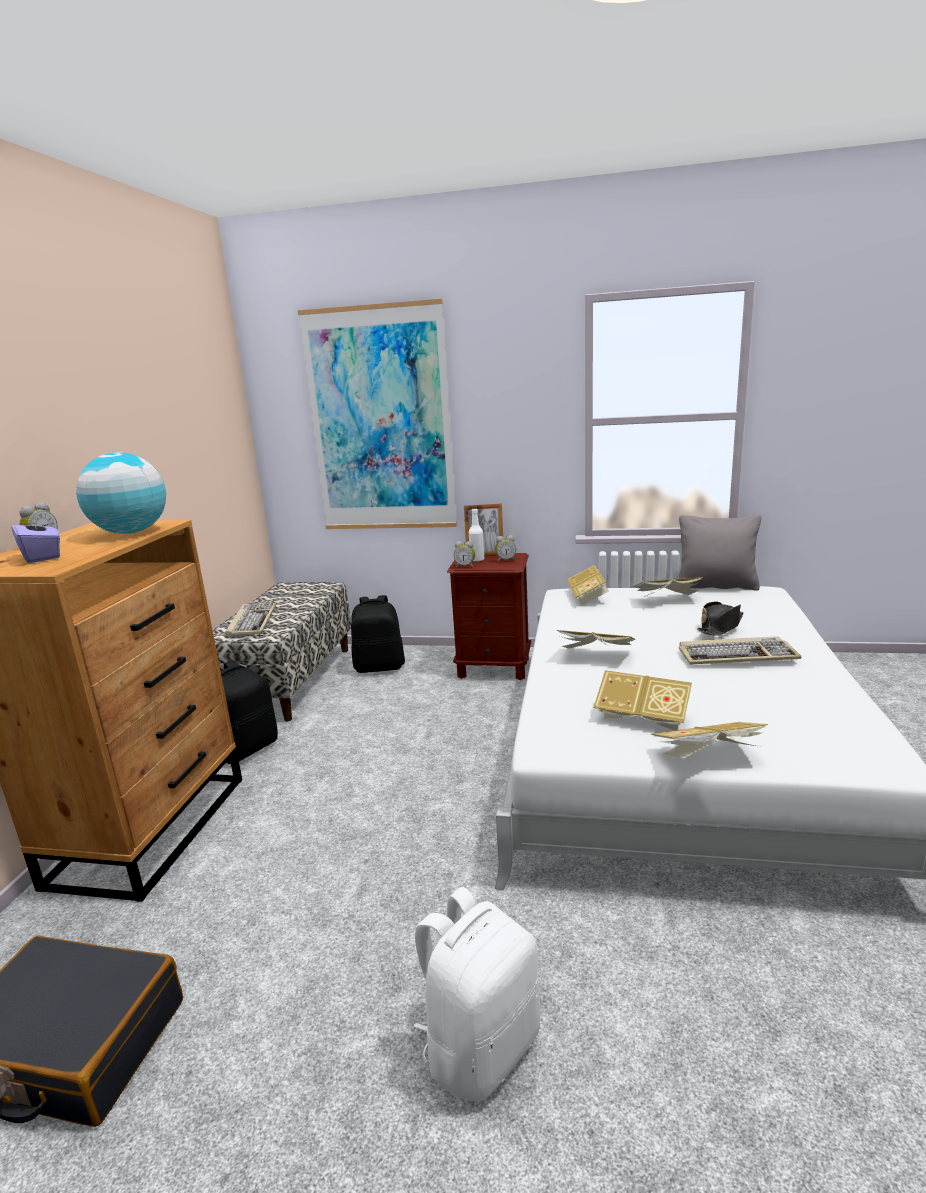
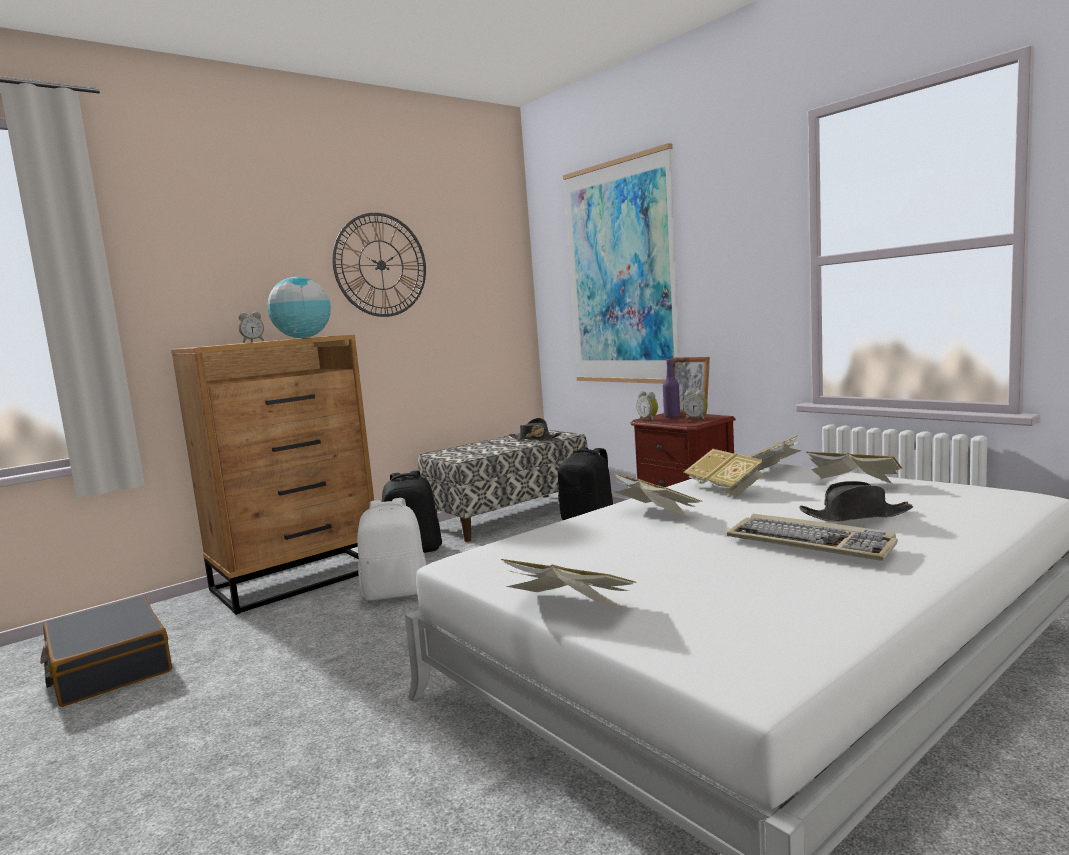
camera: 40 degrees right, 10 degrees down
purple tissue box [12,513,60,563] -> none
keyboard [225,603,276,637] -> none
white backpack [414,887,540,1102] -> white backpack moved to [357,498,426,600]
white bottle [469,509,484,562] -> purple bottle [663,359,680,418]
book [593,670,692,731] -> book moved to [683,449,764,498]
grey pillow [679,515,761,591] -> none
none -> wall clock [332,213,426,317]
none -> black hat [509,418,562,440]

